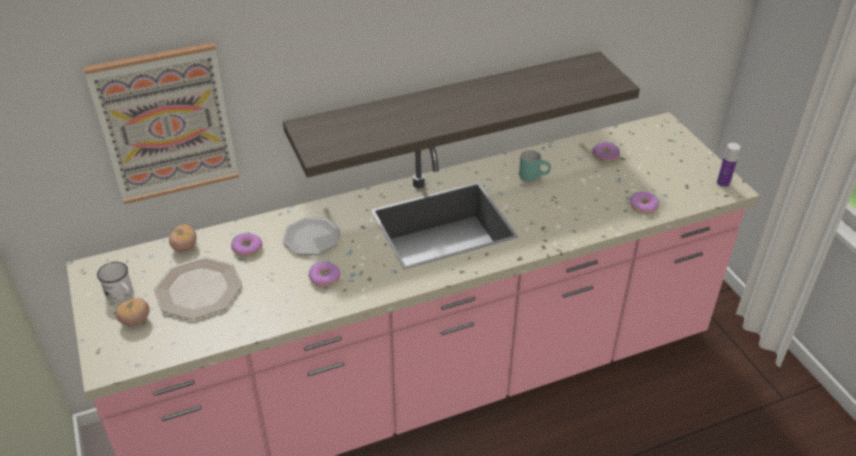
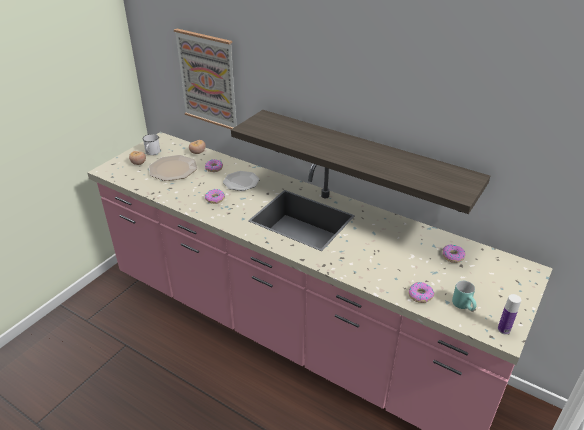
camera: 55 degrees right, 5 degrees down
turquoise mug [519,150,551,181] -> turquoise mug moved to [452,281,477,311]

